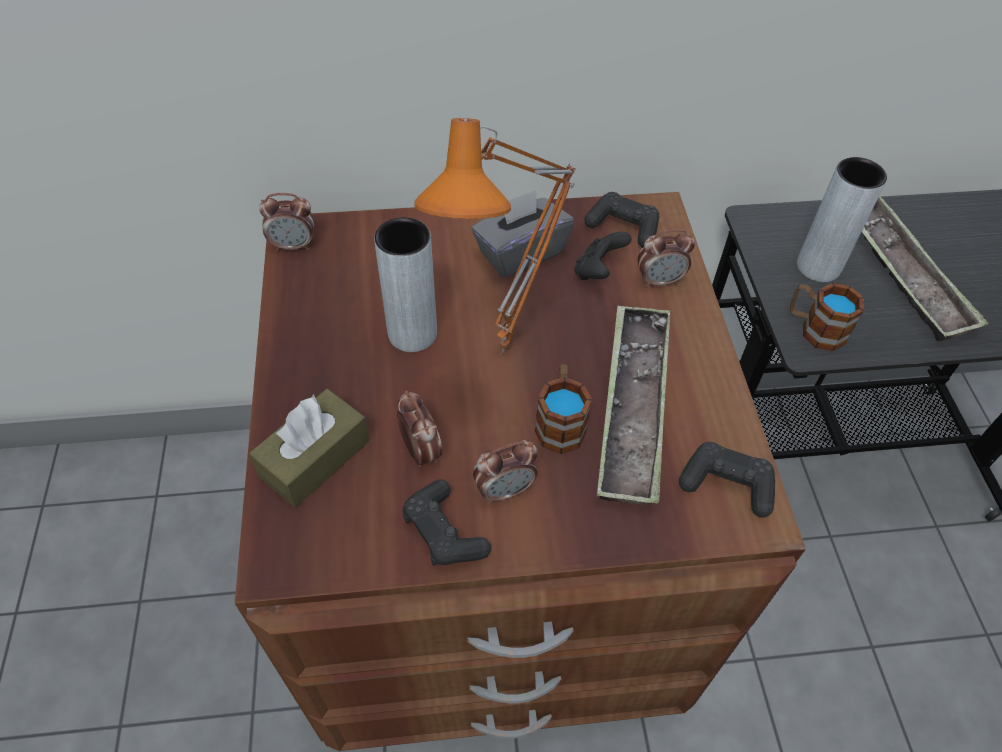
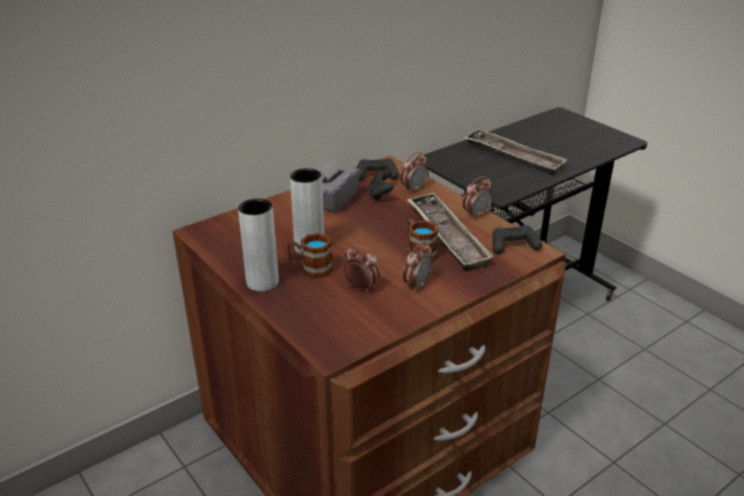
camera: 30 degrees left, 20 degrees down
brown tissue box [249,389,369,508] -> none
alarm clock [259,193,314,251] -> alarm clock moved to [463,176,492,219]
black game controller [402,479,491,566] -> none
orange table lamp [414,118,576,354] -> none
mug [790,283,864,351] -> mug moved to [287,233,332,278]
grey vase [797,157,887,282] -> grey vase moved to [238,198,279,291]

